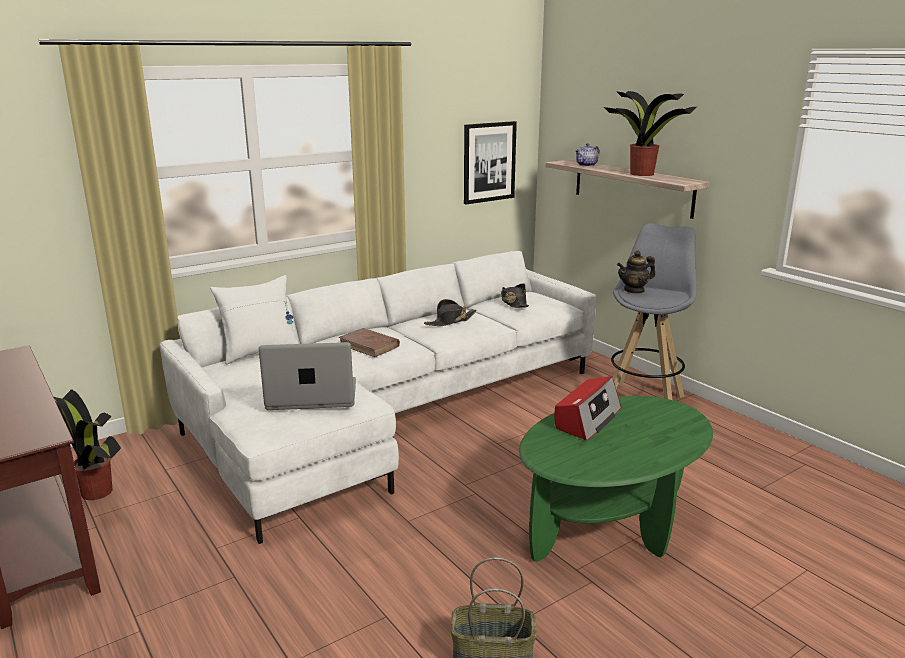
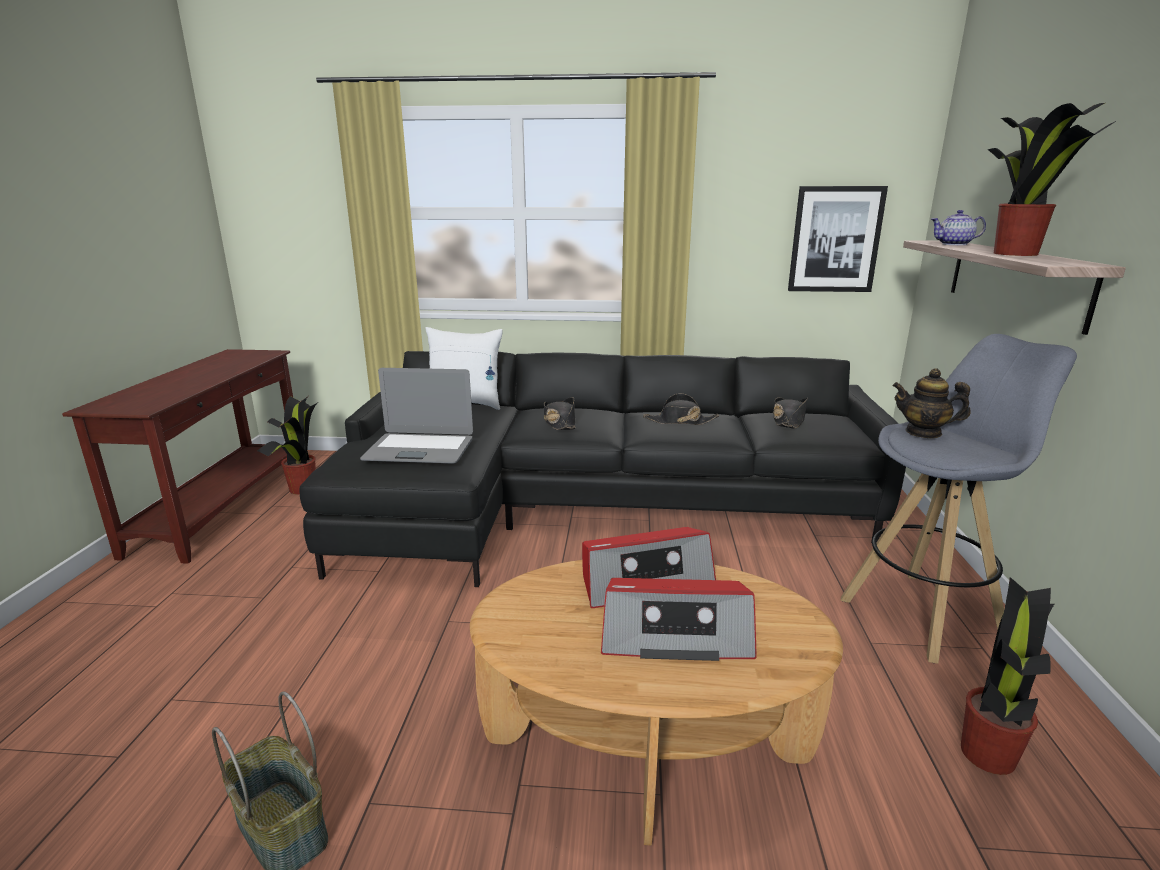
camera: 40 degrees right, 0 degrees up
white sofa [159,251,596,544] -> black sofa [299,351,906,587]
laptop [259,342,356,410] -> laptop turned 150 degrees clockwise [360,368,473,463]
brown book [339,328,400,357] -> black hat [544,397,575,430]
green coffee table [519,396,713,562] -> brown coffee table [470,560,843,846]
none -> radio [601,578,757,661]
none -> potted plant [961,577,1054,775]

